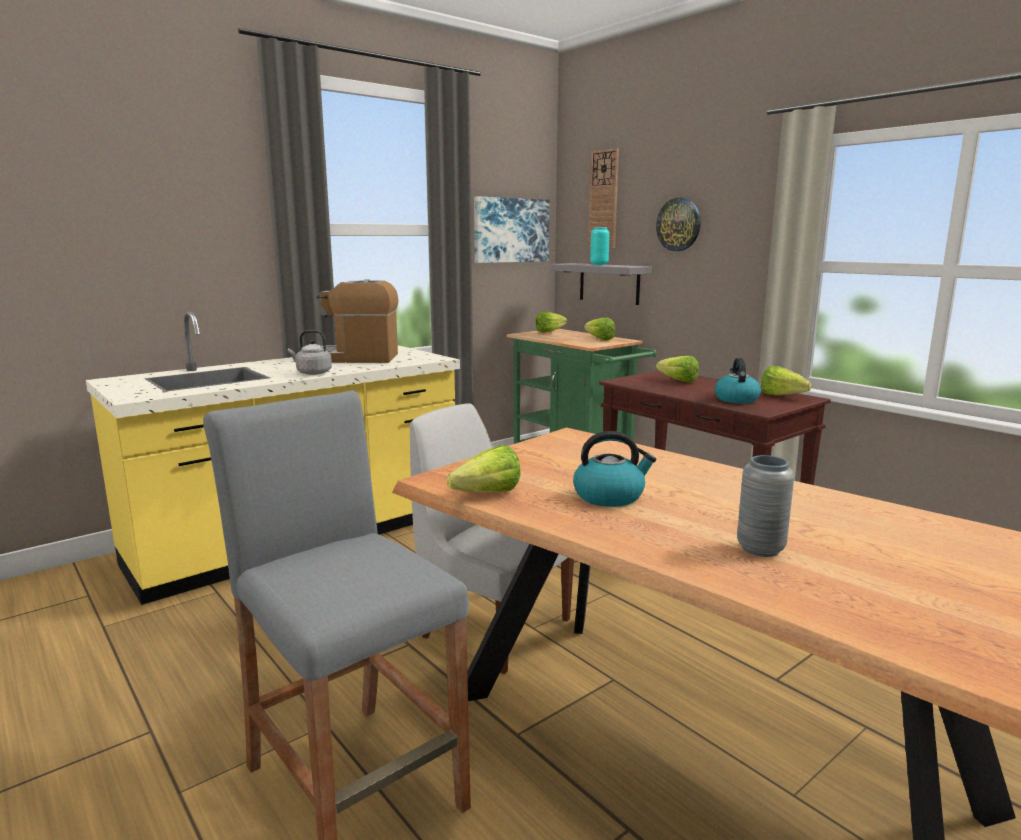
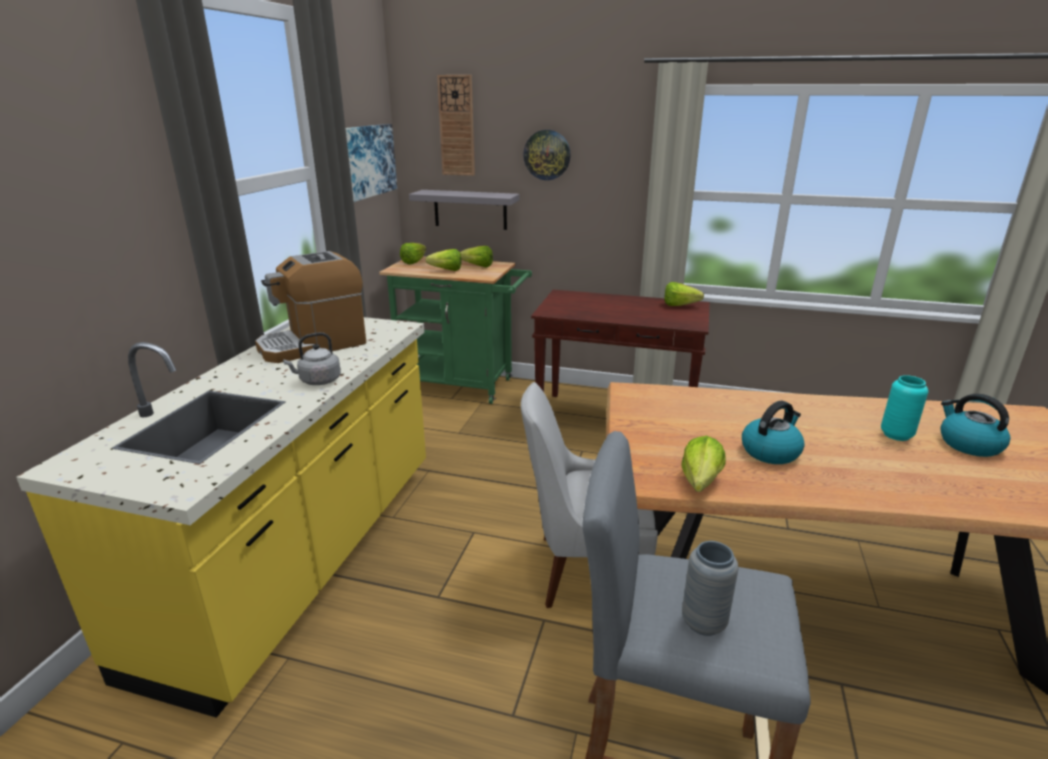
camera: 35 degrees left, 10 degrees up
turquoise vase [590,228,610,265] -> turquoise vase moved to [881,375,928,441]
lettuce [656,356,699,383] -> lettuce moved to [426,249,461,271]
kettle [715,358,761,404] -> kettle moved to [941,394,1010,457]
grey vase [737,455,794,557] -> grey vase moved to [682,541,739,636]

